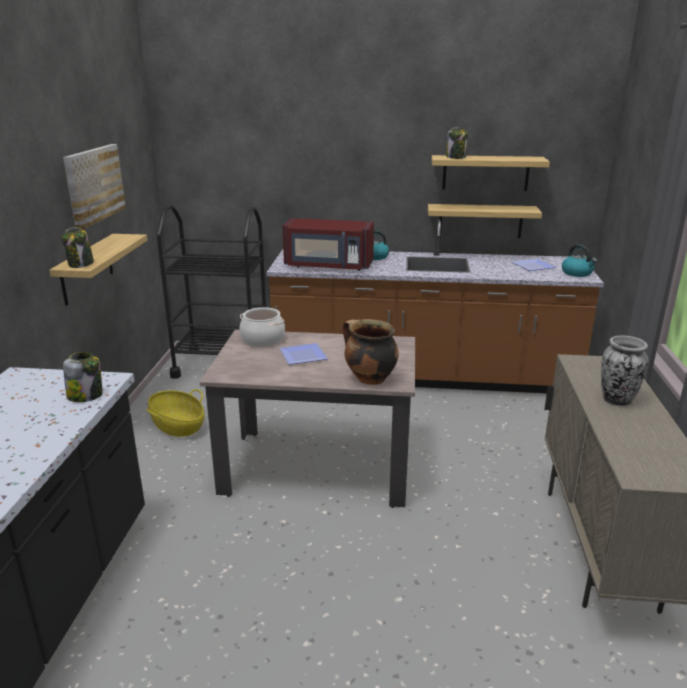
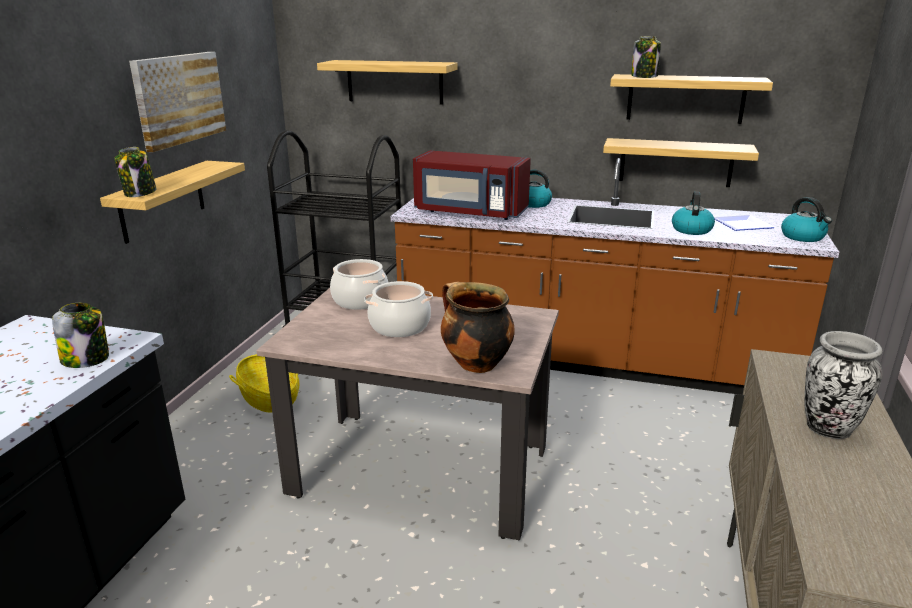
camera: 10 degrees right, 0 degrees up
plate [279,343,328,365] -> cooking pot [364,281,433,337]
none -> shelf [317,60,458,105]
none -> kettle [672,191,715,235]

